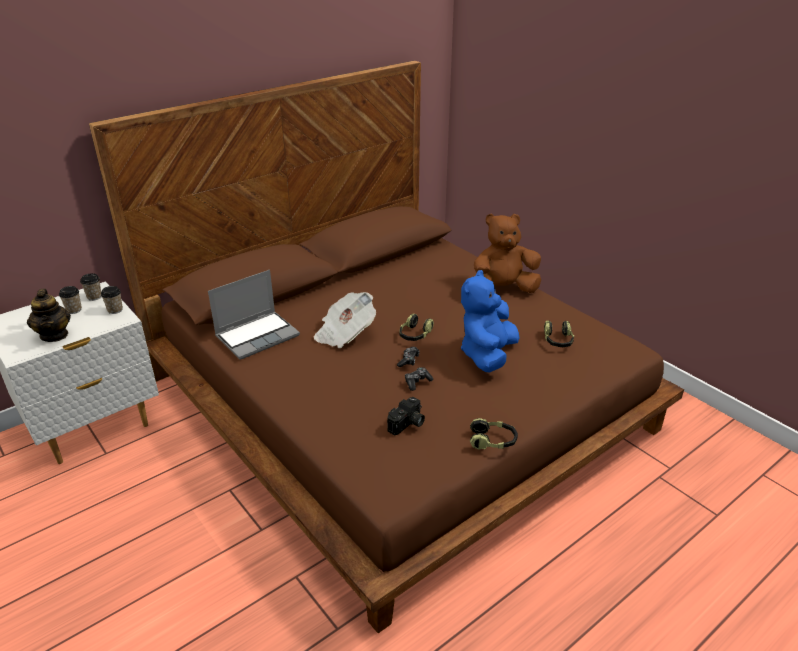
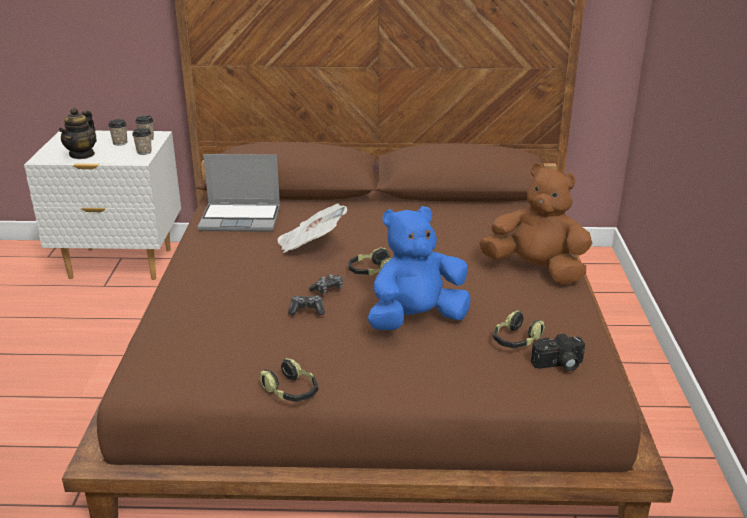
camera: 40 degrees right, 5 degrees down
camera [387,397,425,435] -> camera moved to [531,334,585,371]

